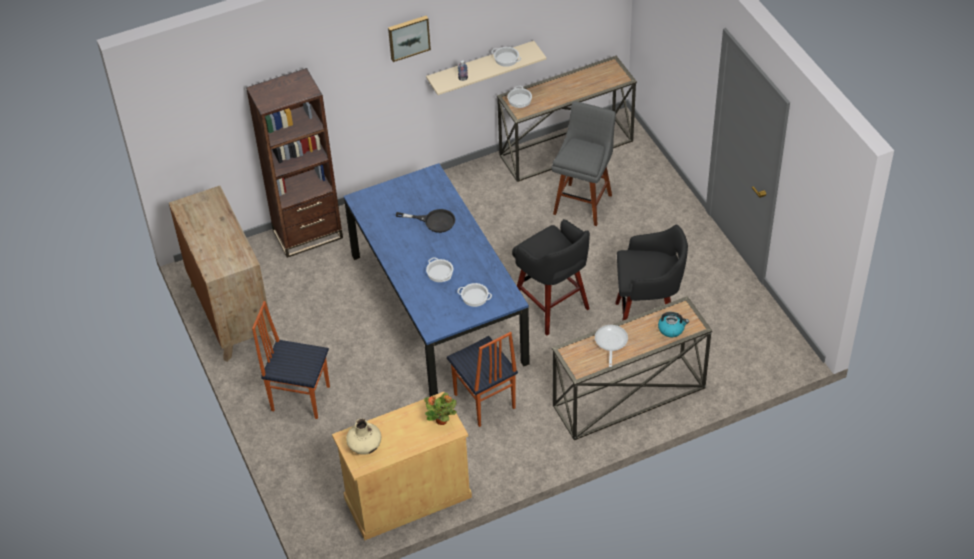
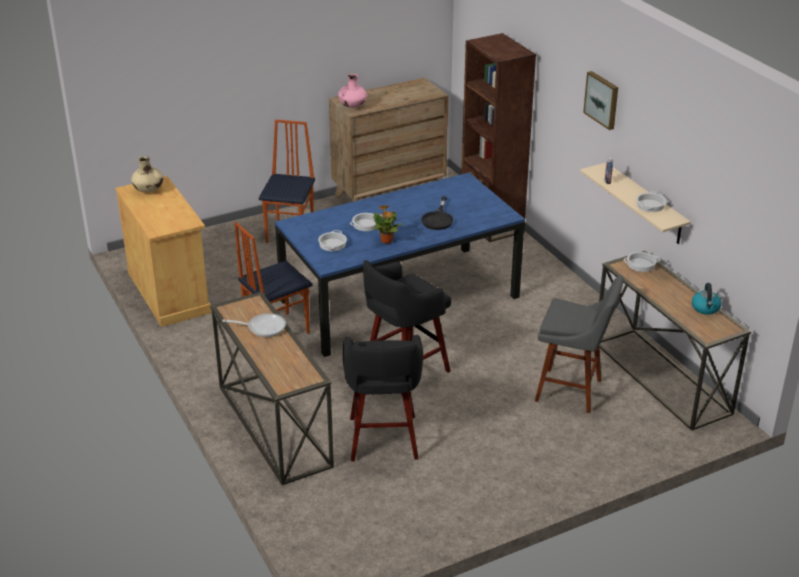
camera: 85 degrees right, 15 degrees down
potted plant [424,393,457,425] -> potted plant moved to [372,205,403,243]
kettle [658,312,689,337] -> kettle moved to [692,283,722,315]
none -> pink vase [338,74,367,108]

